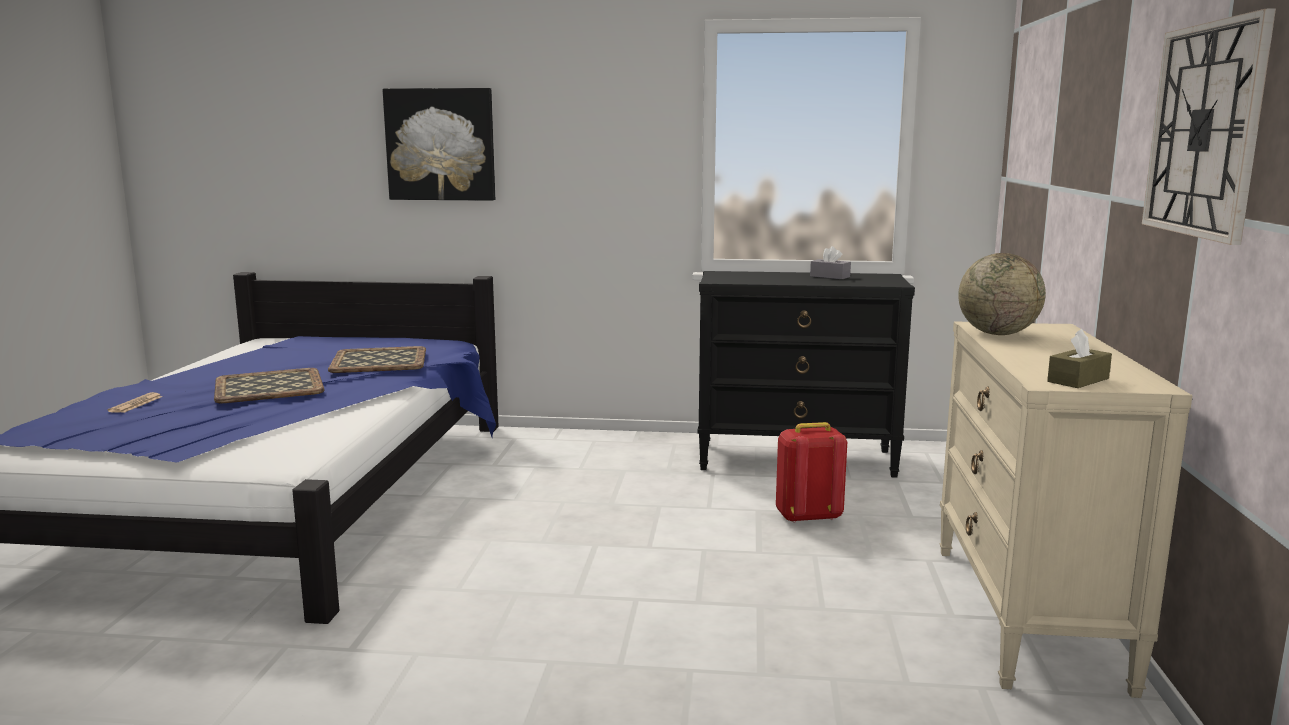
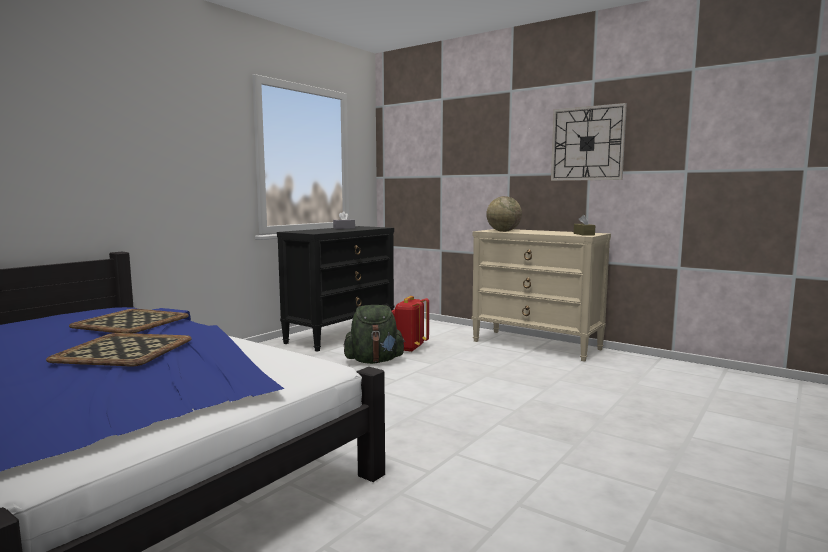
camera: 60 degrees left, 5 degrees down
newspaper [107,392,163,413] -> none
picture [383,88,495,201] -> none
none -> green backpack [344,305,405,364]

